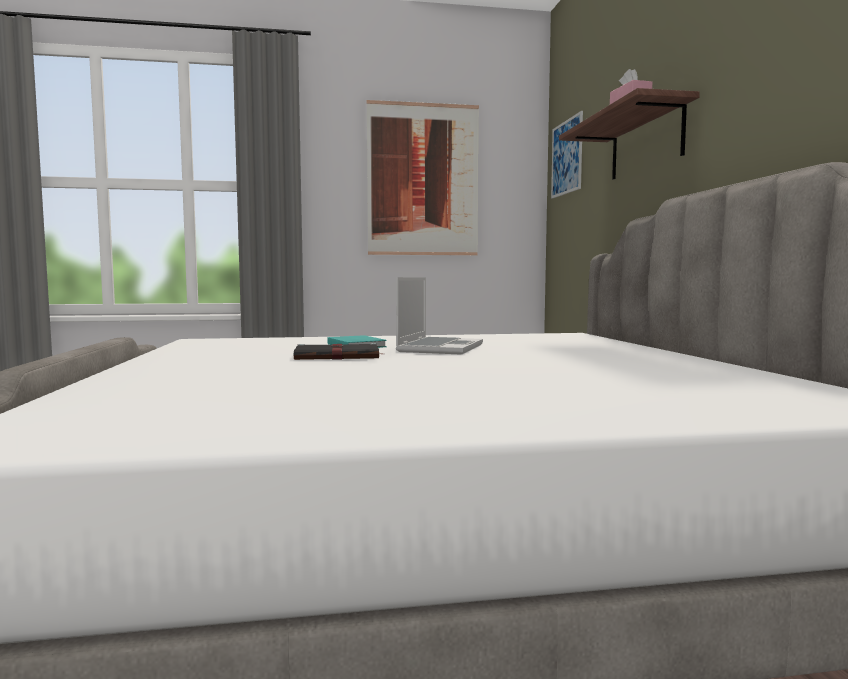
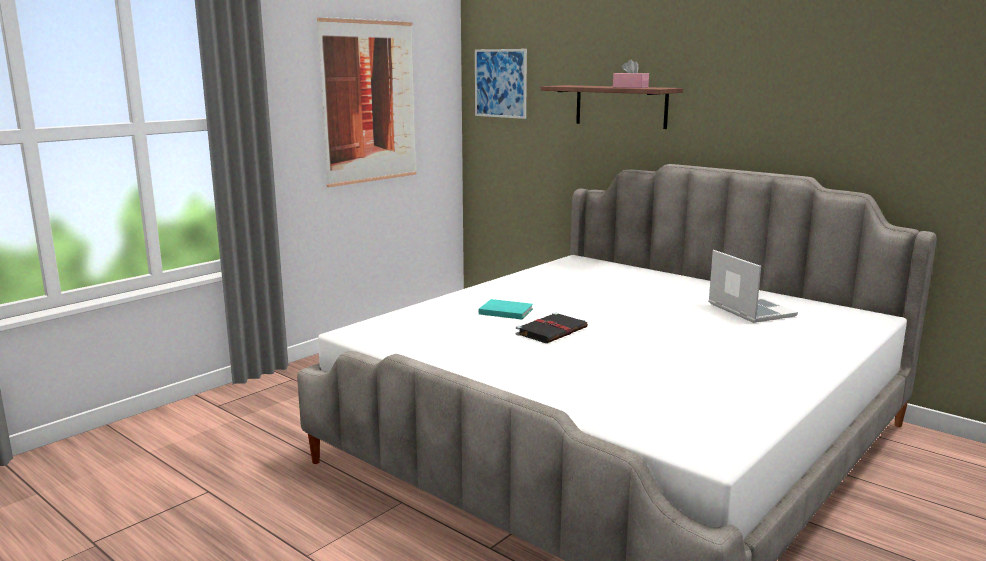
camera: 40 degrees left, 10 degrees up
laptop [396,277,483,355] -> laptop moved to [708,250,798,323]

